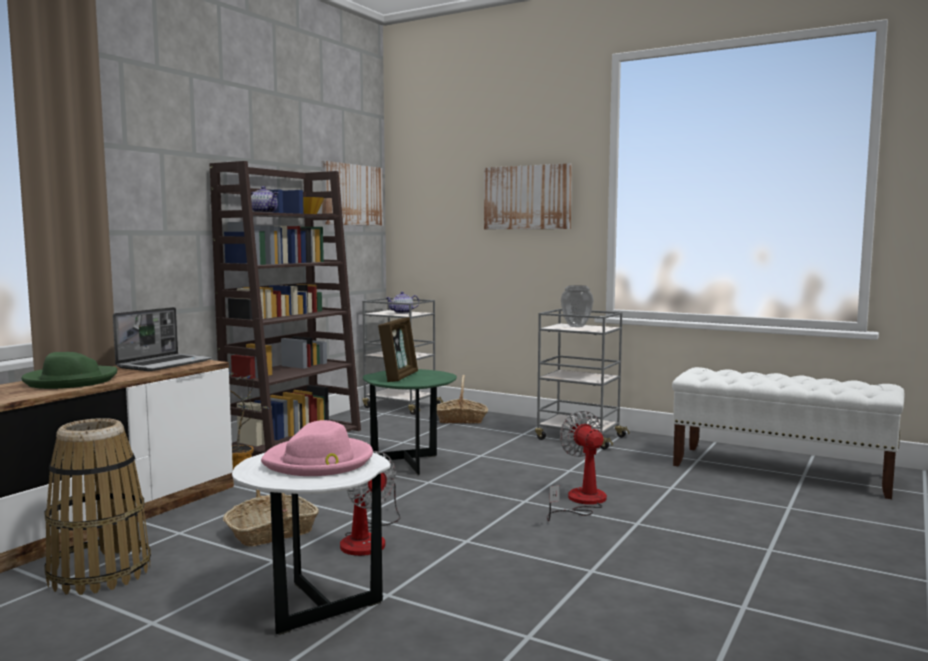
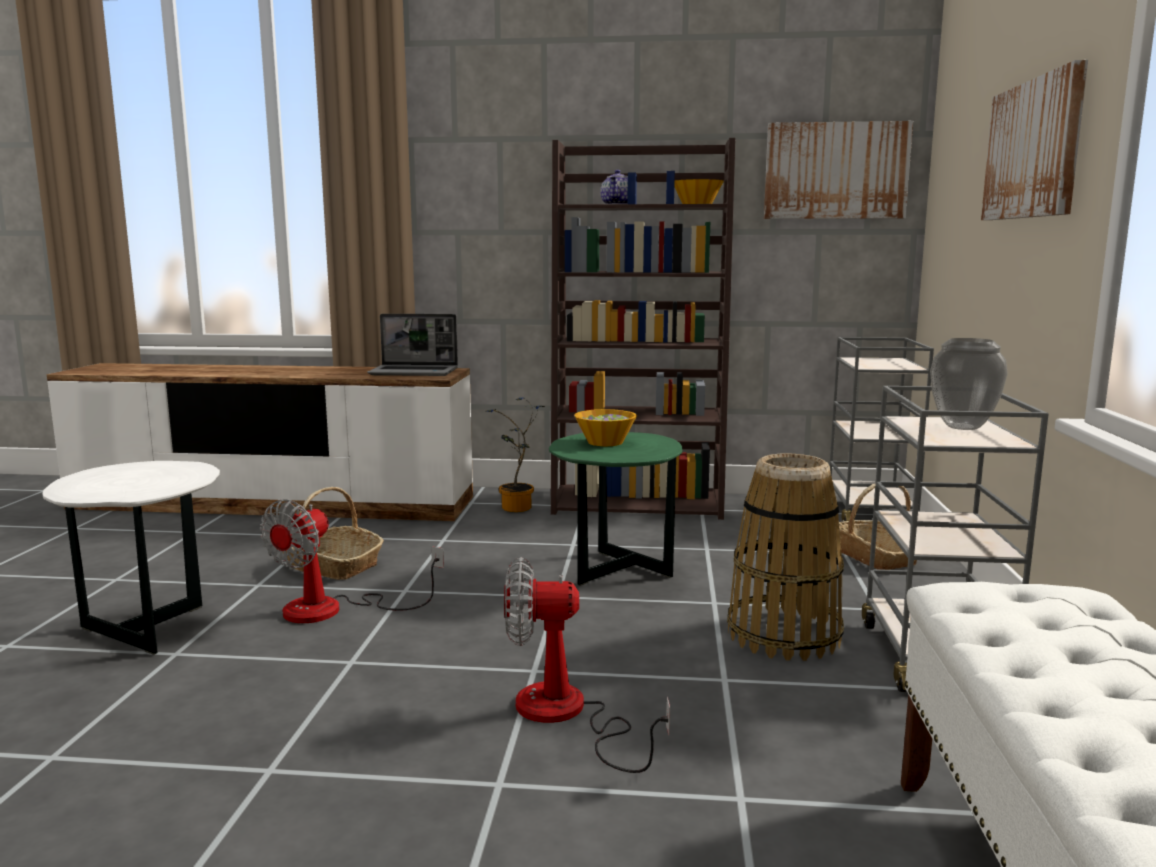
camera: 65 degrees right, 5 degrees up
green hat [21,352,117,389] -> none
basket [44,418,151,595] -> basket moved to [727,453,844,661]
pink hat [261,420,373,476] -> none
picture frame [378,317,418,382] -> bowl [574,409,637,446]
teapot [386,292,419,314] -> none
fan [547,410,607,521] -> fan turned 135 degrees counterclockwise [504,557,670,773]

